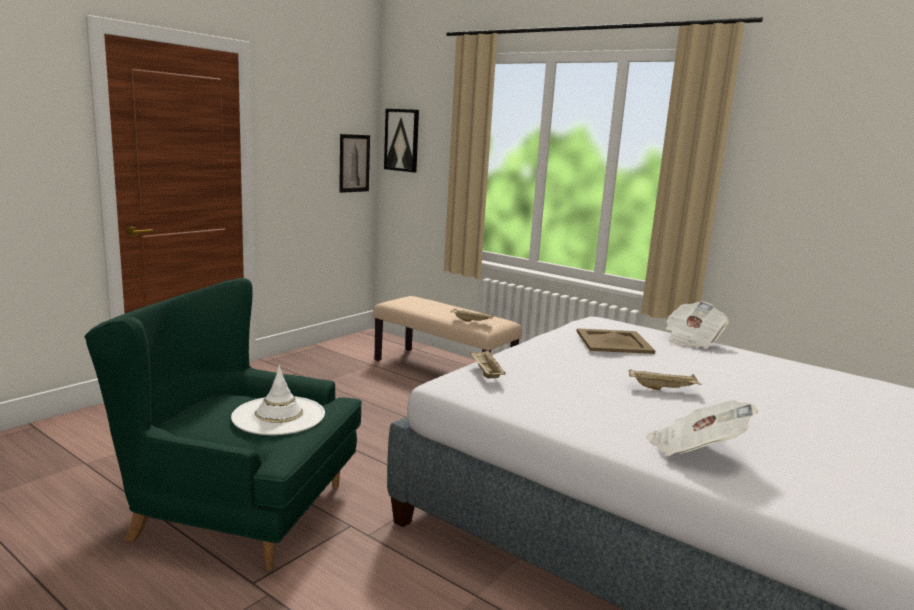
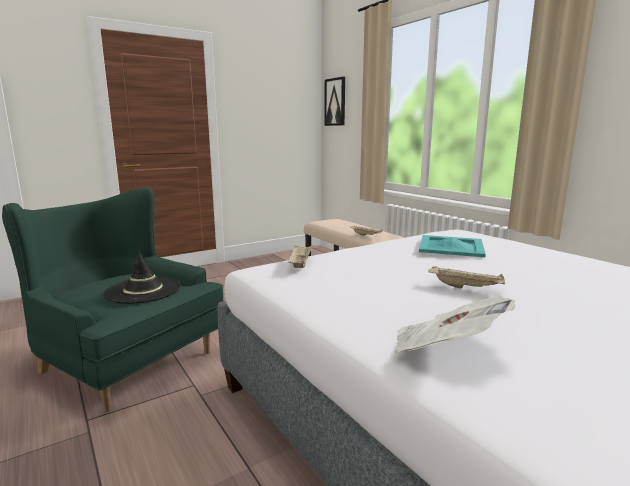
camera: 20 degrees right, 0 degrees up
white hat [231,365,325,435] -> black hat [104,249,181,304]
picture [339,134,370,193] -> none
beige tray [577,328,655,354] -> turquoise tray [419,235,486,257]
newspaper [665,302,729,347] -> none

